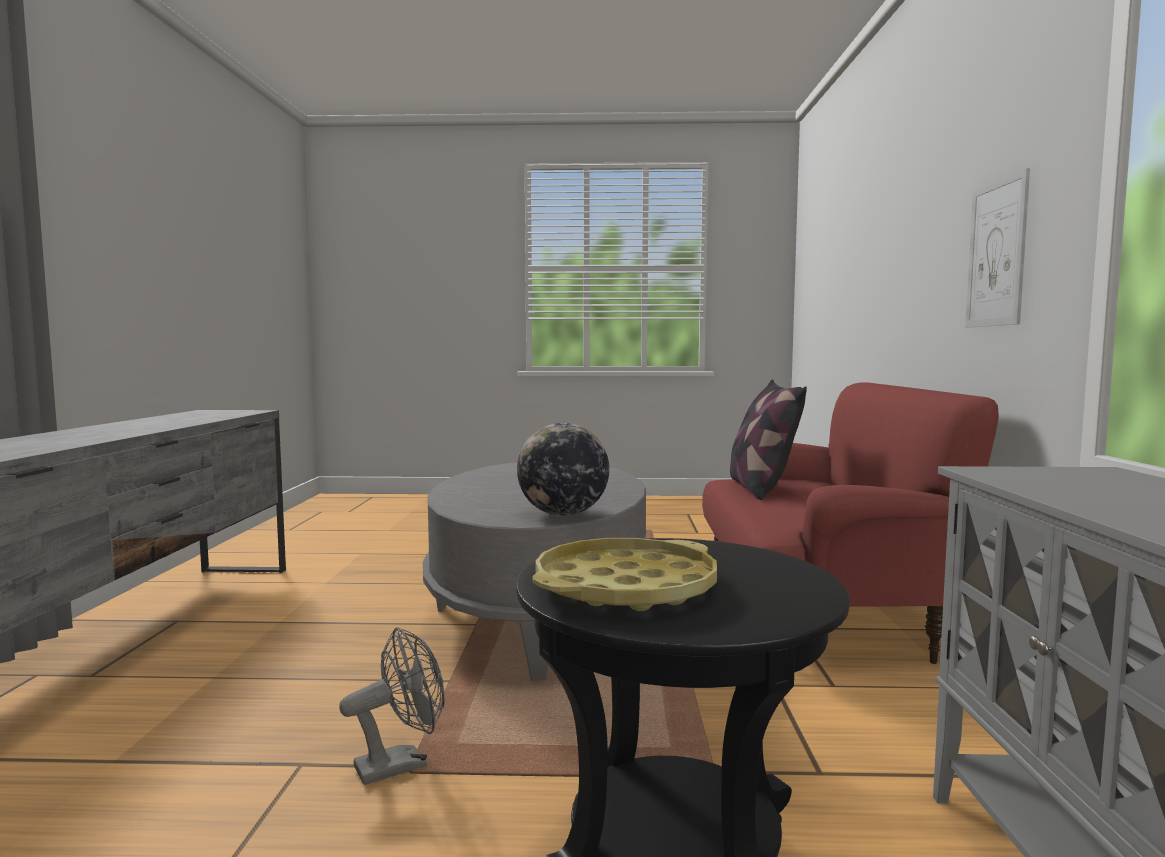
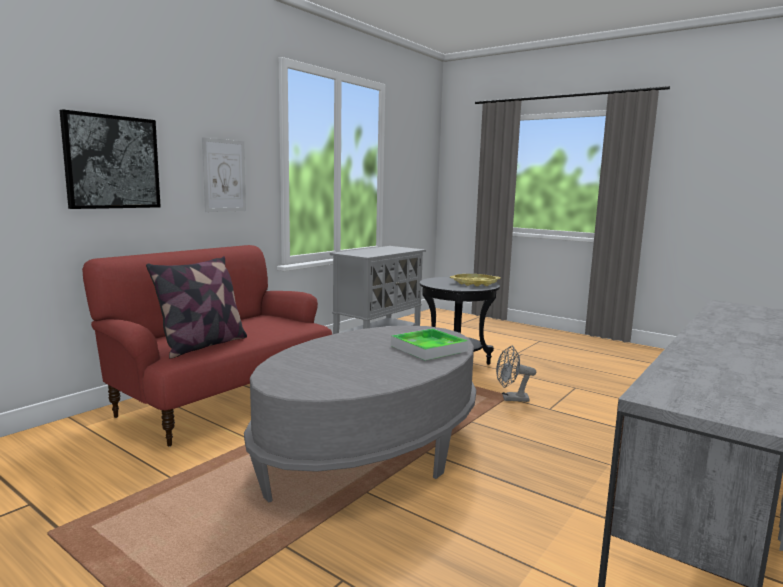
camera: 145 degrees left, 5 degrees up
globe [517,423,609,516] -> none
none -> picture [60,109,161,209]
none -> tray [391,328,468,361]

